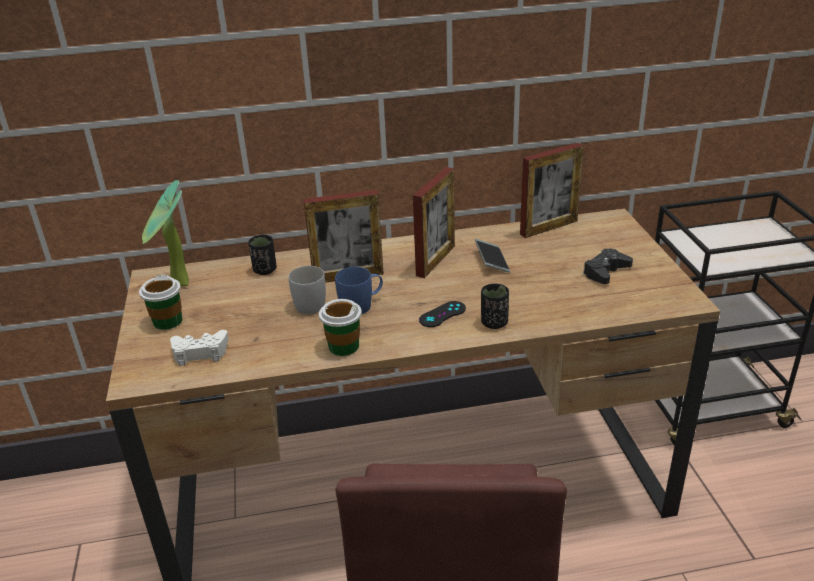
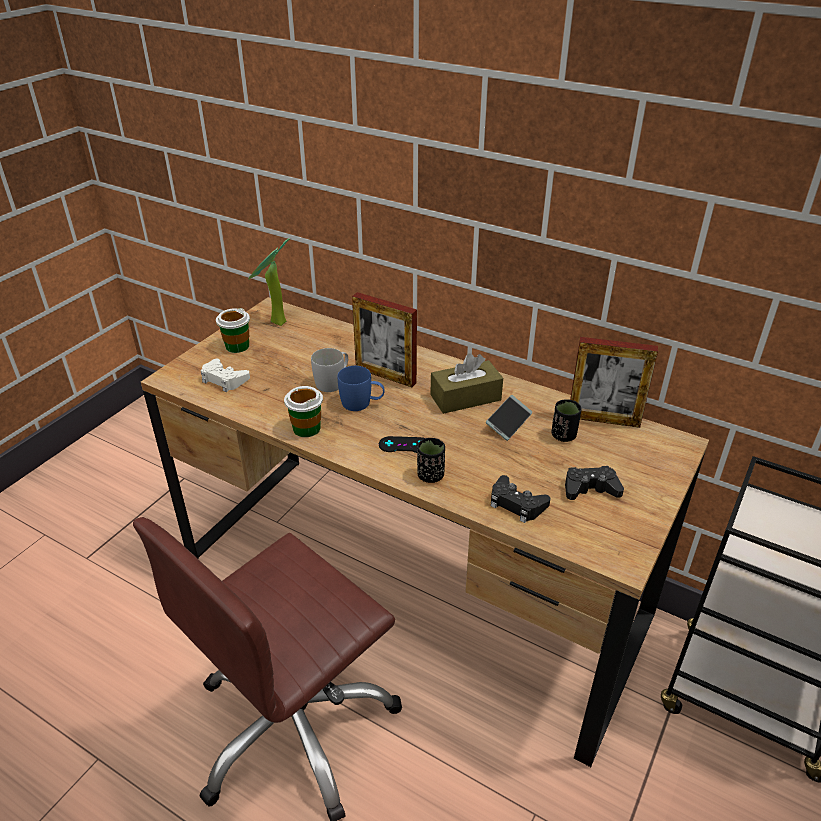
camera: 40 degrees right, 5 degrees up
black cup [248,234,277,275] -> black cup moved to [551,399,582,442]
picture frame [413,167,455,278] -> brown tissue box [430,353,503,414]
none -> black game controller [491,475,550,523]

